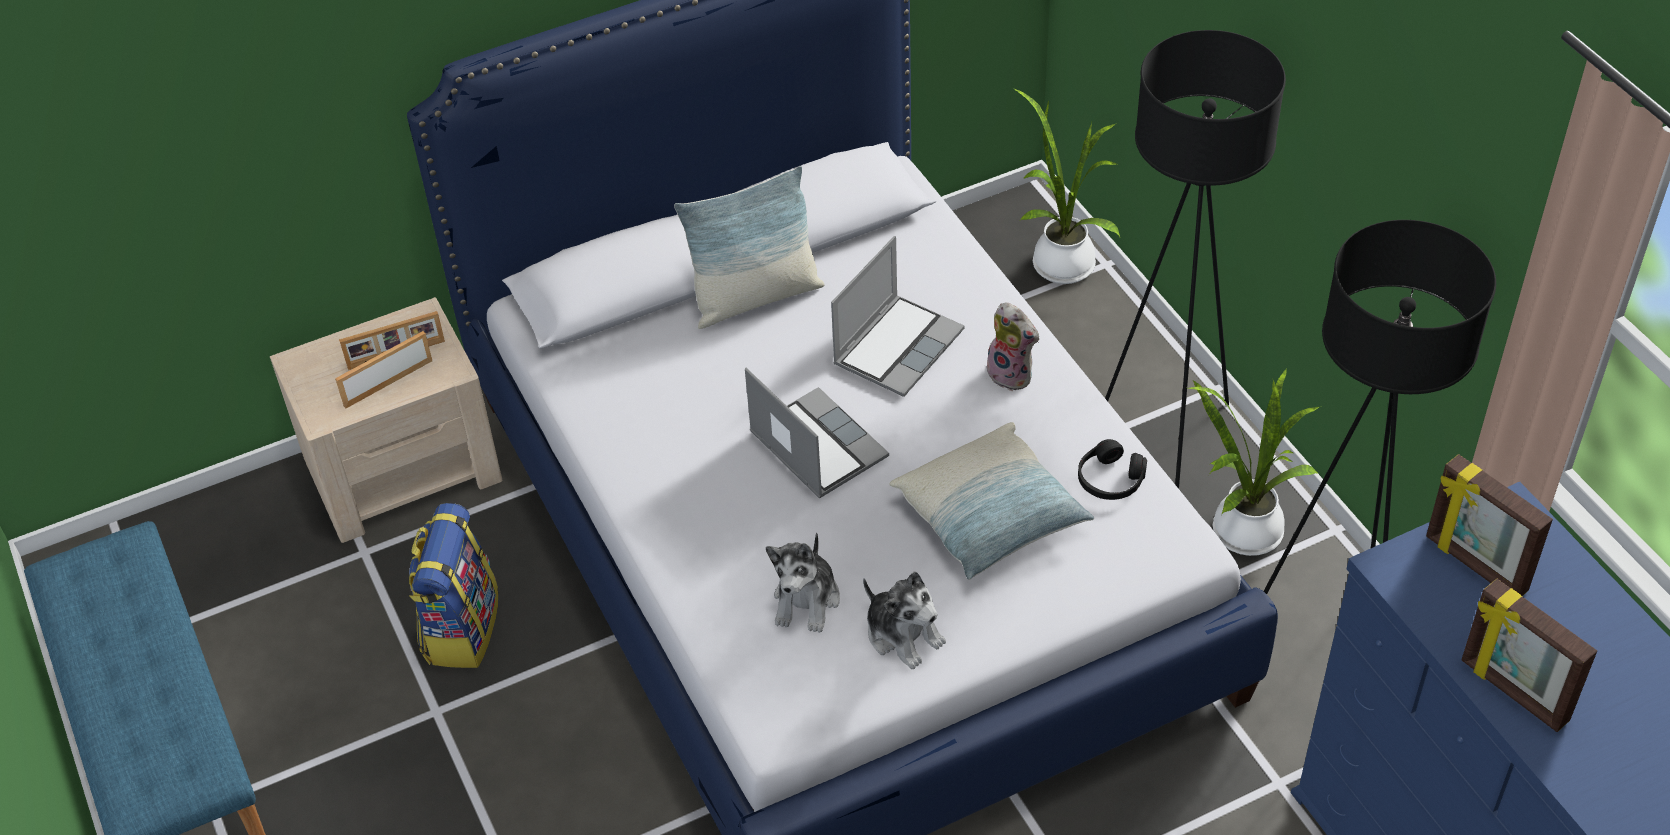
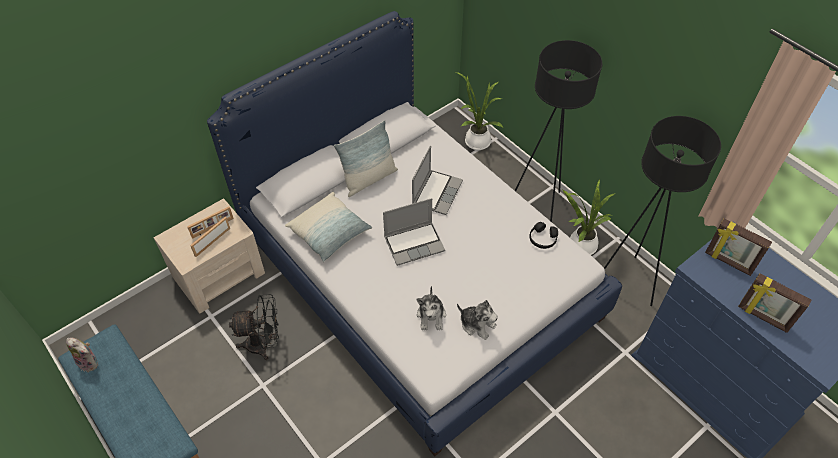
camera: 15 degrees left, 5 degrees up
backpack [409,503,499,668] -> black fan [229,294,279,360]
laptop [745,368,889,499] -> laptop turned 120 degrees clockwise [383,198,445,266]
pillow [889,422,1094,580] -> pillow moved to [285,192,372,262]
plush toy [987,302,1039,391] -> plush toy moved to [66,337,98,372]

